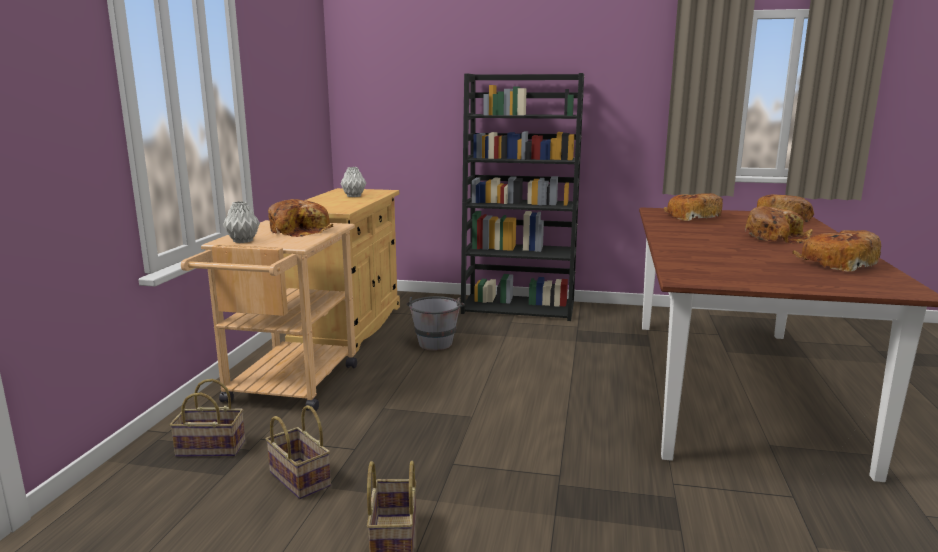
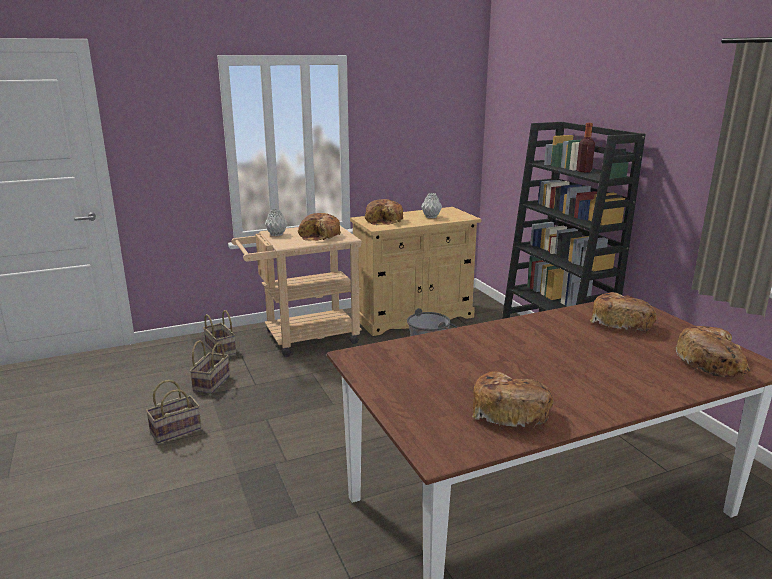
camera: 55 degrees right, 5 degrees up
bread [745,206,813,244] -> bread moved to [365,199,403,225]
none -> bottle [576,123,595,173]

